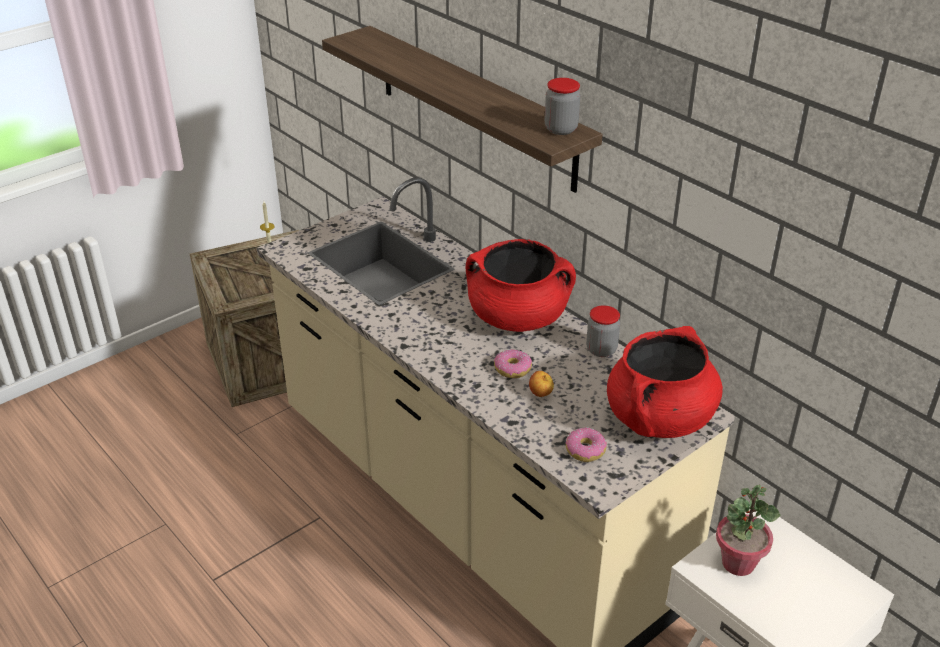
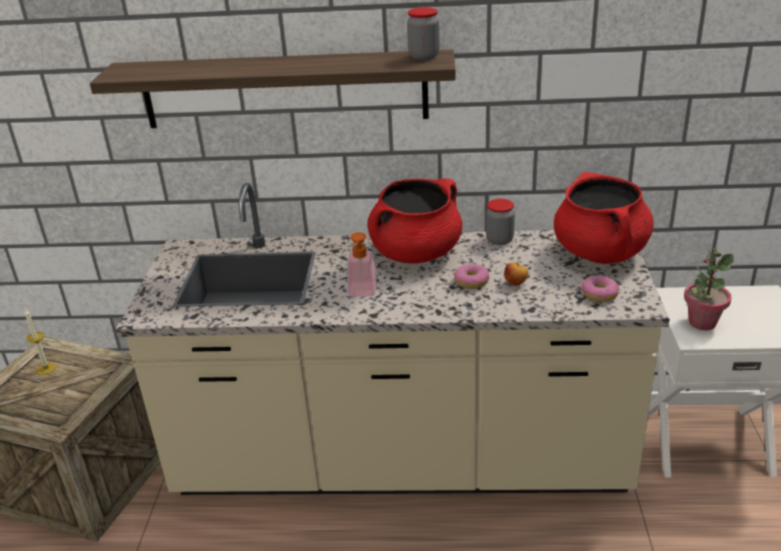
camera: 45 degrees left, 5 degrees down
none -> soap dispenser [348,232,377,297]

